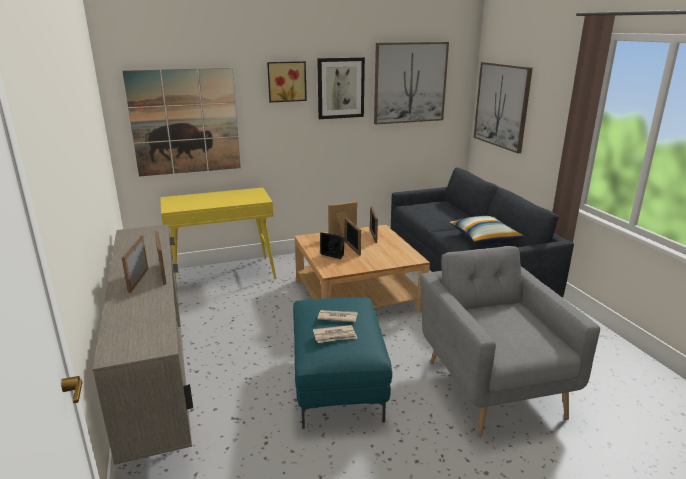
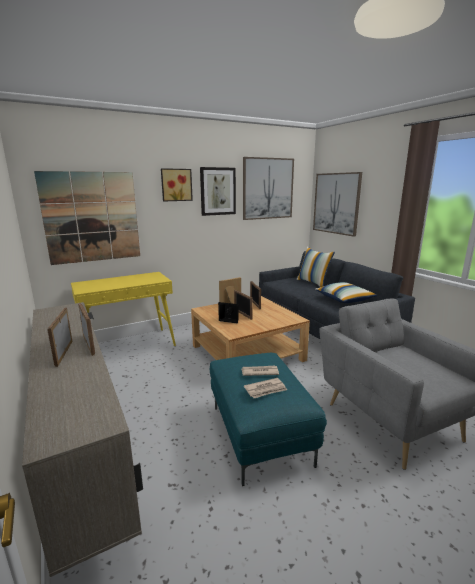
camera: 10 degrees left, 5 degrees down
none -> pillow [297,247,335,287]

